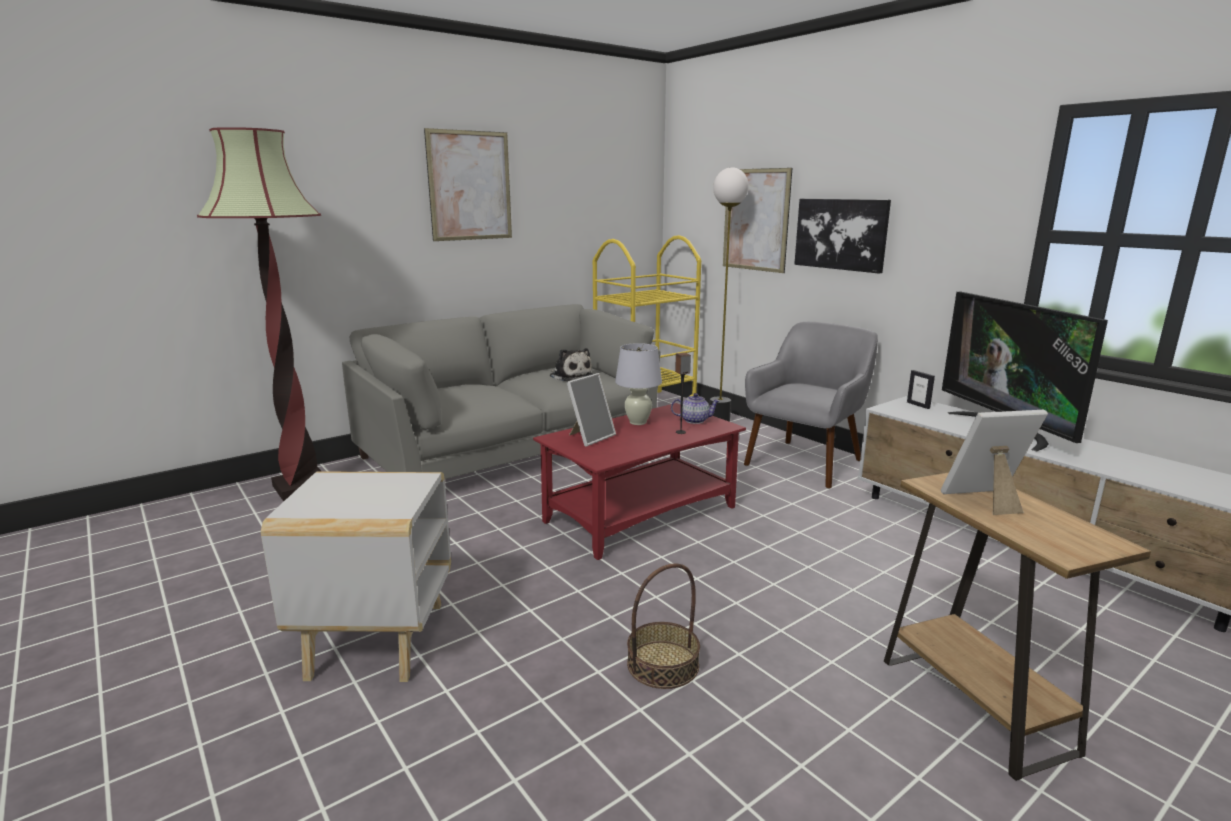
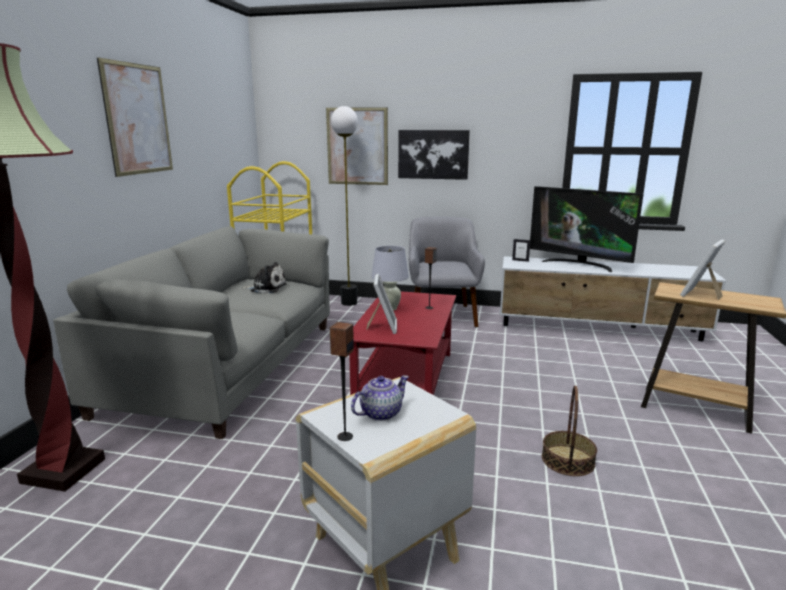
camera: 40 degrees left, 0 degrees up
teapot [671,393,720,424] -> teapot moved to [351,375,409,421]
none -> speaker [330,322,354,441]

